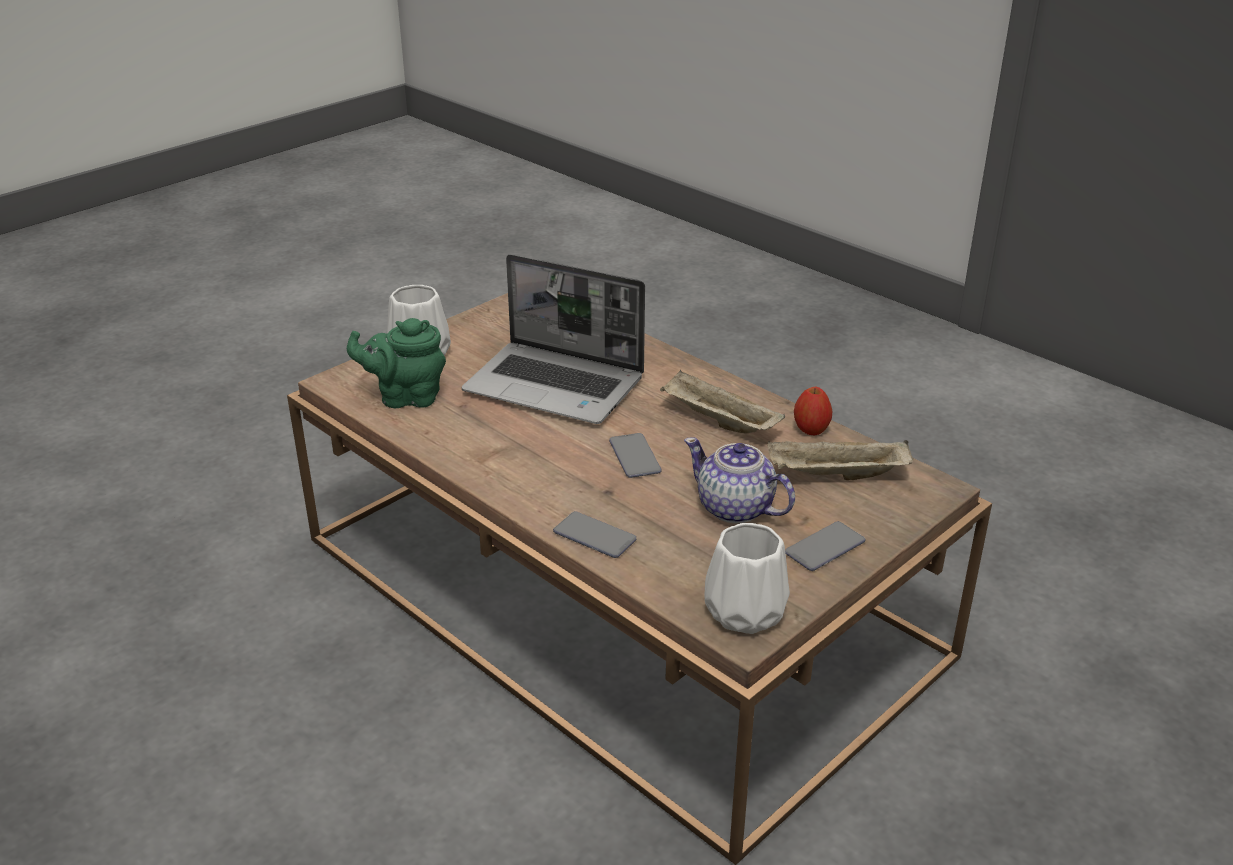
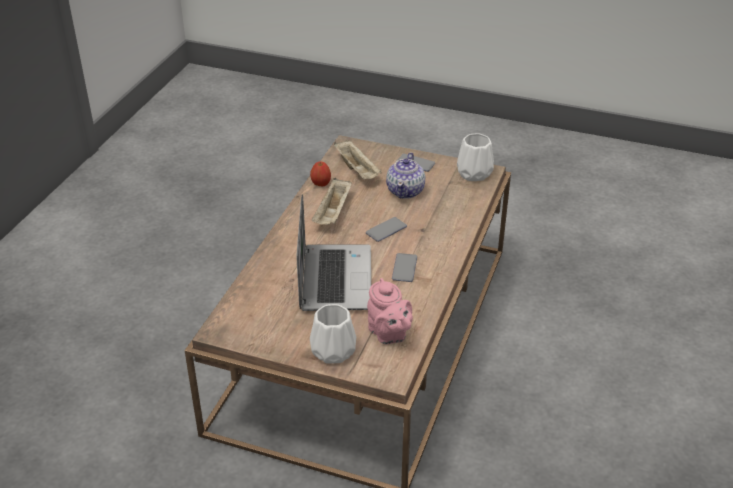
camera: 115 degrees left, 5 degrees up
green teapot [347,318,446,408] -> pink teapot [367,278,413,344]
phone [553,511,636,558] -> phone moved to [392,253,417,282]

